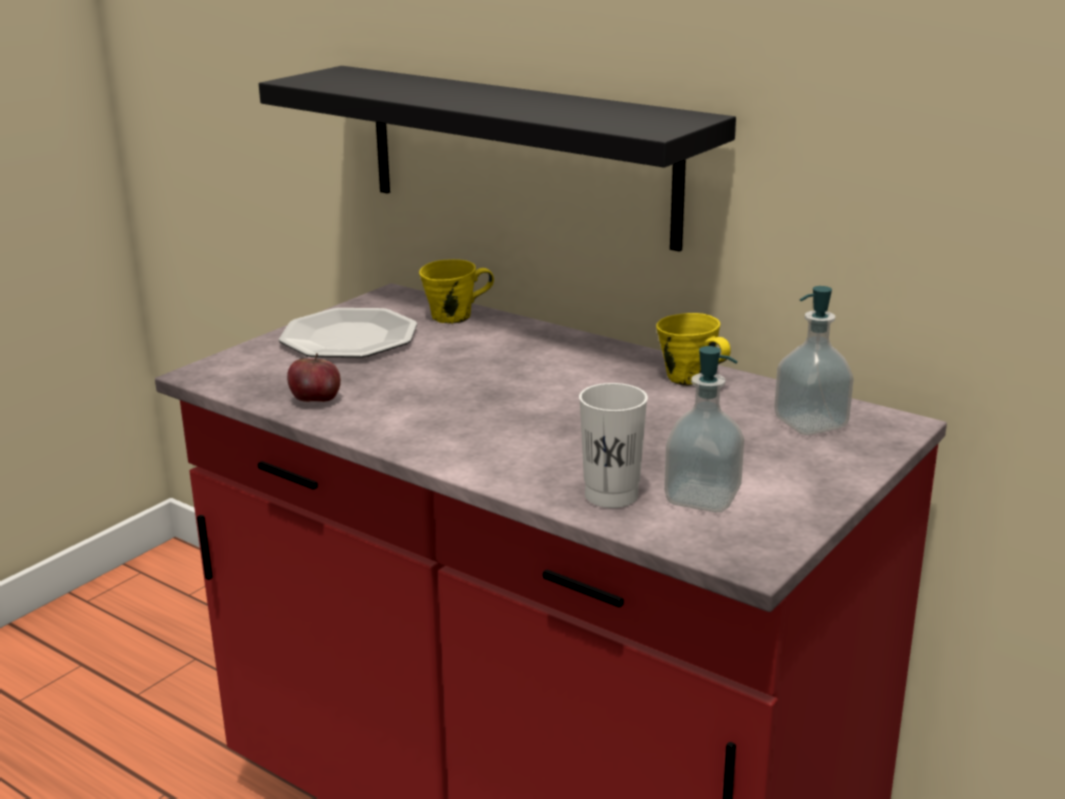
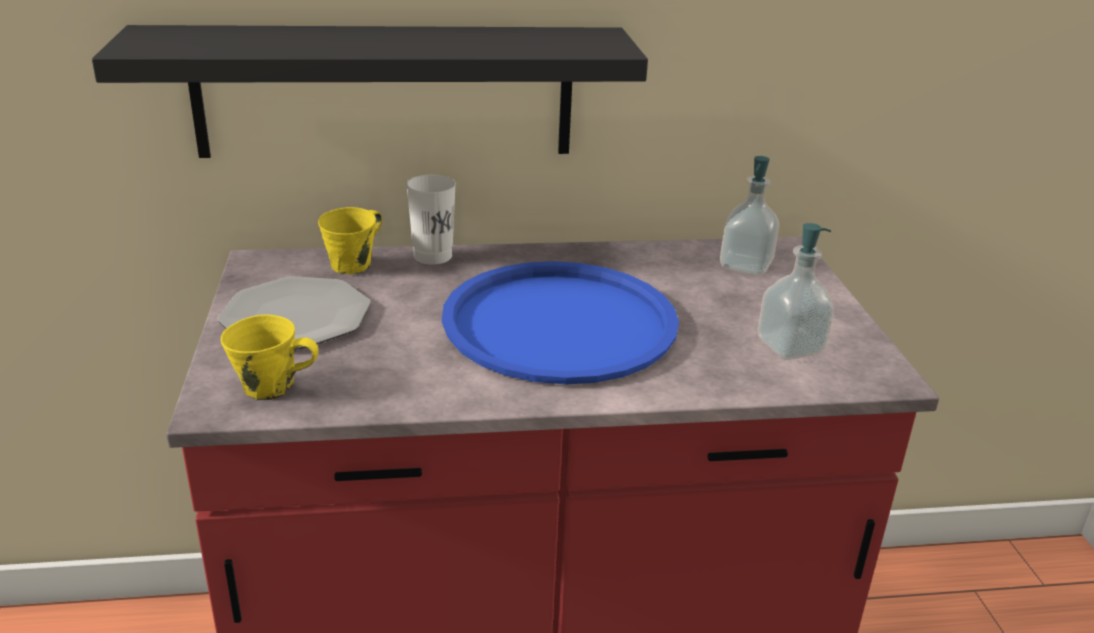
camera: 45 degrees left, 5 degrees up
apple [287,353,341,402] -> none
white cup [579,383,648,508] -> white cup moved to [406,175,456,265]
yellow mug [656,313,731,386] -> yellow mug moved to [221,314,319,400]
none -> blue tray [442,261,679,384]

